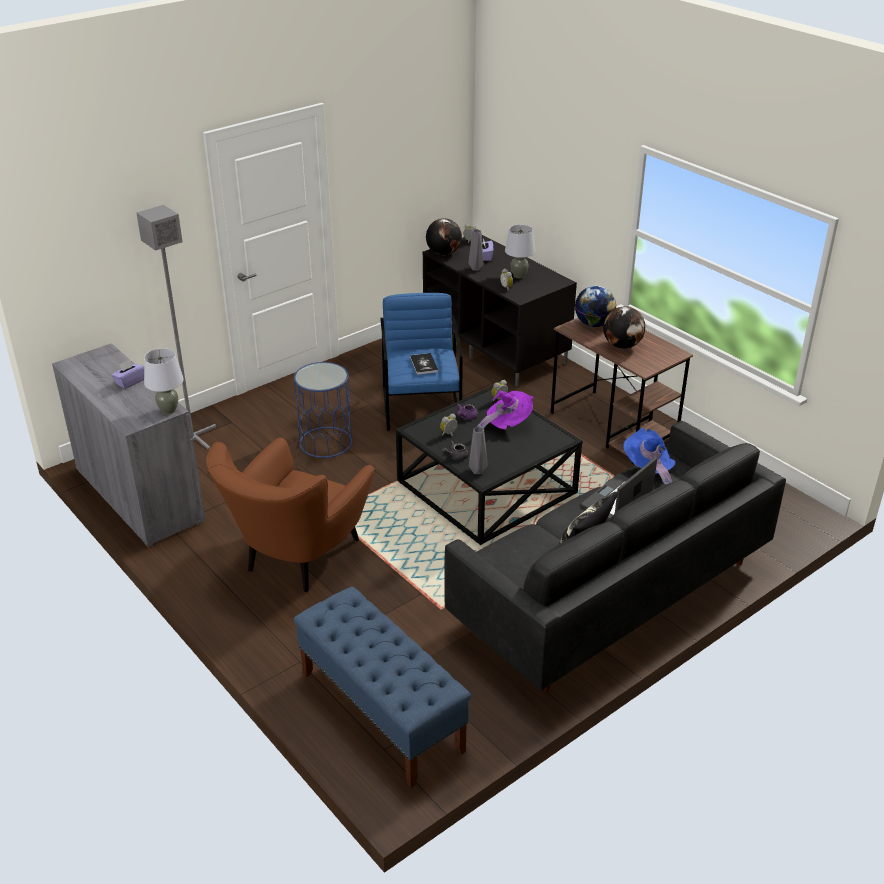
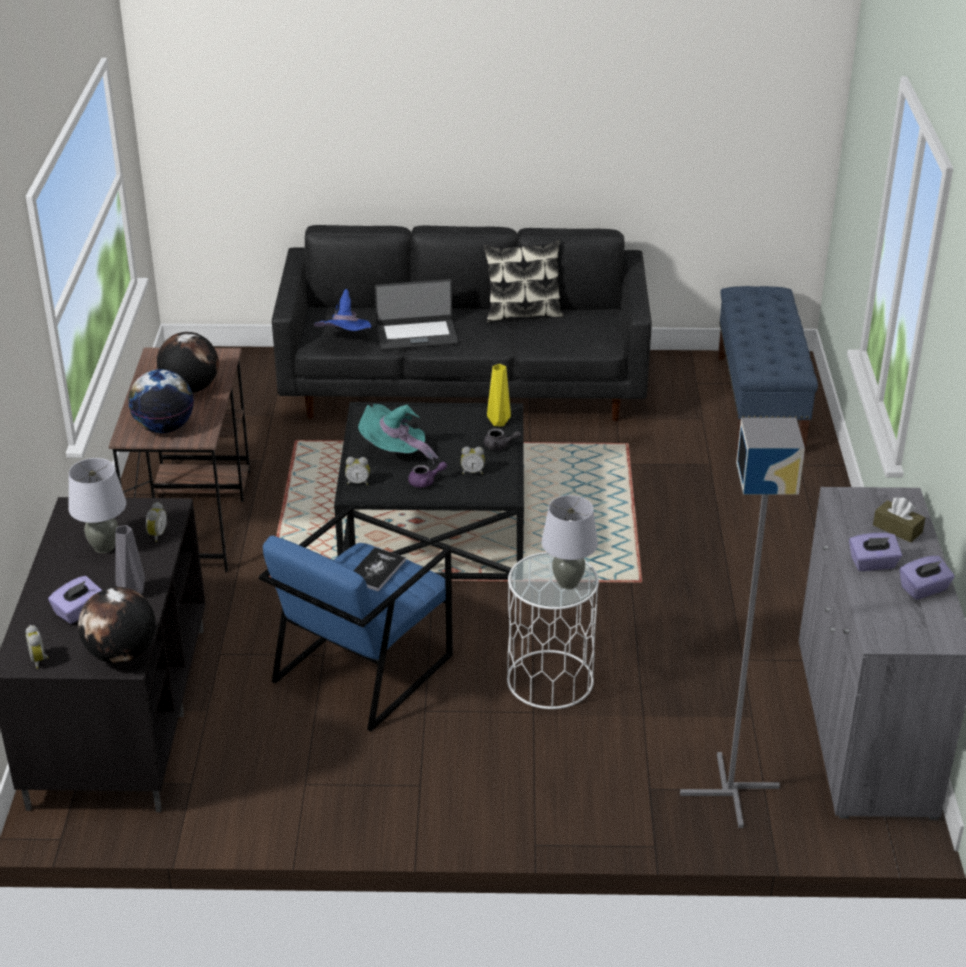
camera: 140 degrees left, 0 degrees up
grey table lamp [144,348,184,414] -> grey table lamp moved to [541,495,598,589]
brown armchair [206,437,375,593] -> none
blue side table [293,362,352,458] -> white side table [507,552,599,709]
grey vase [469,427,488,474] -> yellow vase [487,364,511,426]
purple hat [477,391,534,430] -> turquoise hat [358,404,438,464]
none -> brown tissue box [873,497,925,543]
none -> purple tissue box [900,556,955,600]

